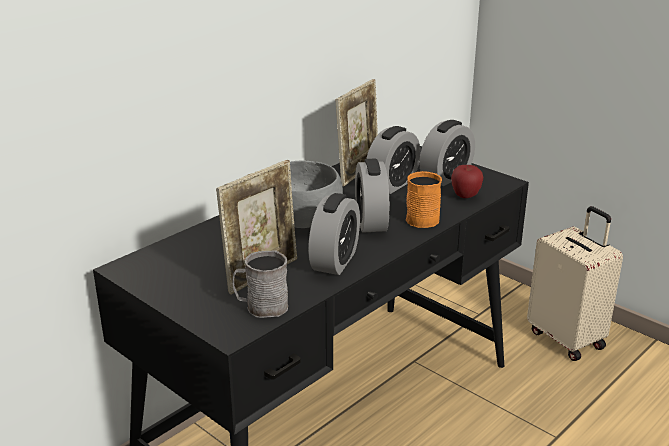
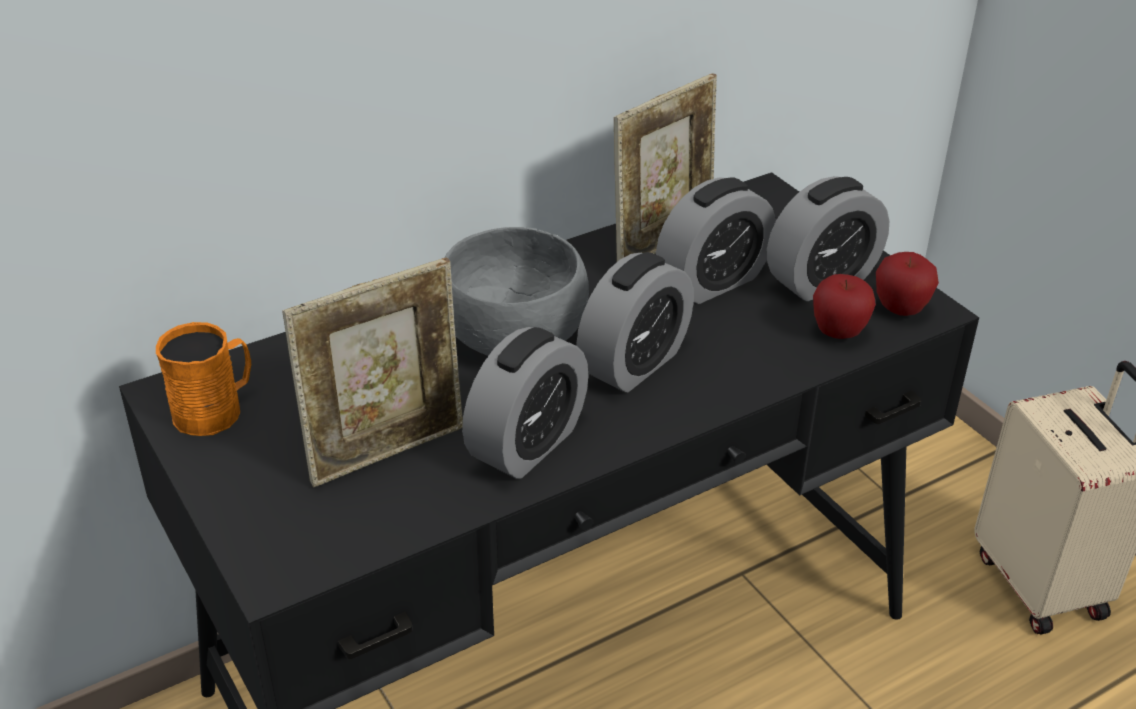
camera: 15 degrees right, 10 degrees up
grey mug [233,250,288,318] -> none
alarm clock [355,159,390,233] -> alarm clock turned 150 degrees counterclockwise [576,252,694,392]
orange mug [406,171,442,228] -> orange mug moved to [156,322,251,436]
none -> apple [876,252,939,316]

